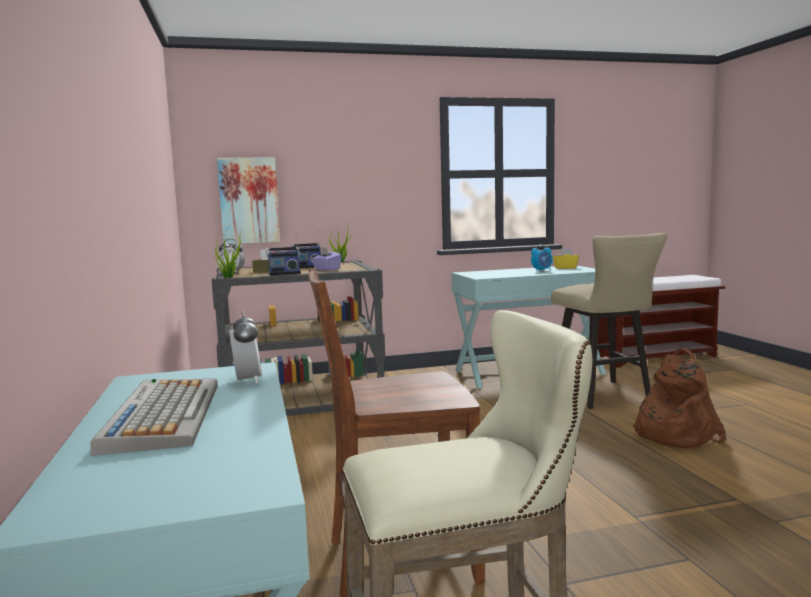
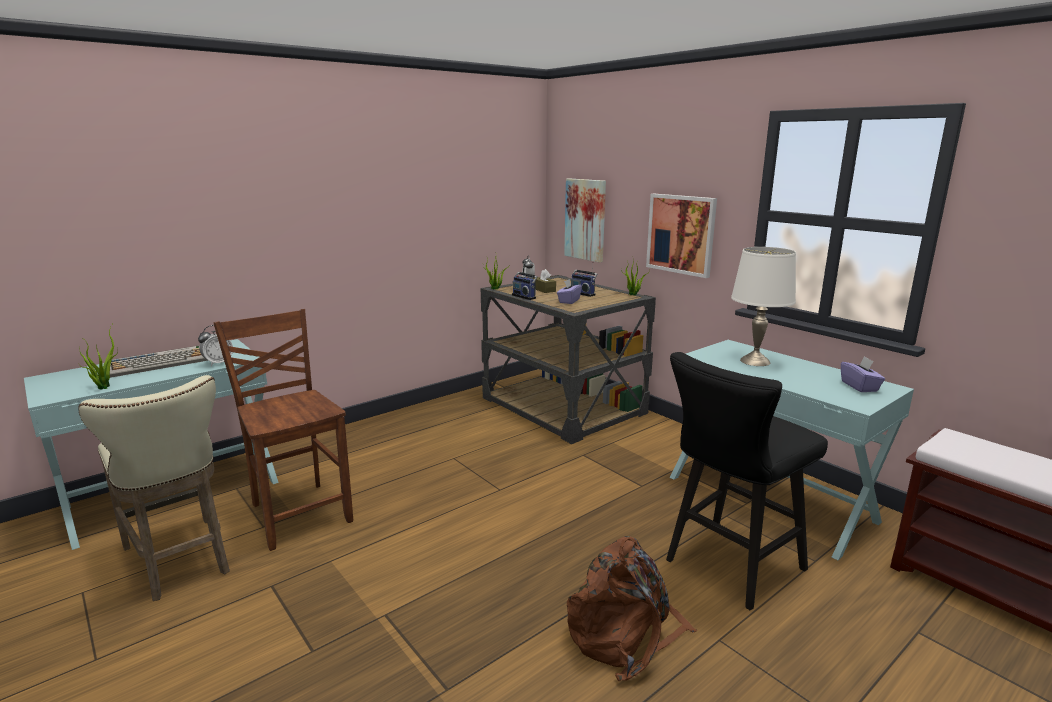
camera: 65 degrees right, 10 degrees up
alarm clock [531,244,553,271] -> none
beige stool [551,233,667,409] -> black stool [666,352,828,610]
yellow tissue box [553,249,579,269] -> purple tissue box [841,356,885,392]
none -> potted plant [79,323,118,389]
none -> picture [646,194,717,278]
none -> white table lamp [731,247,796,366]

